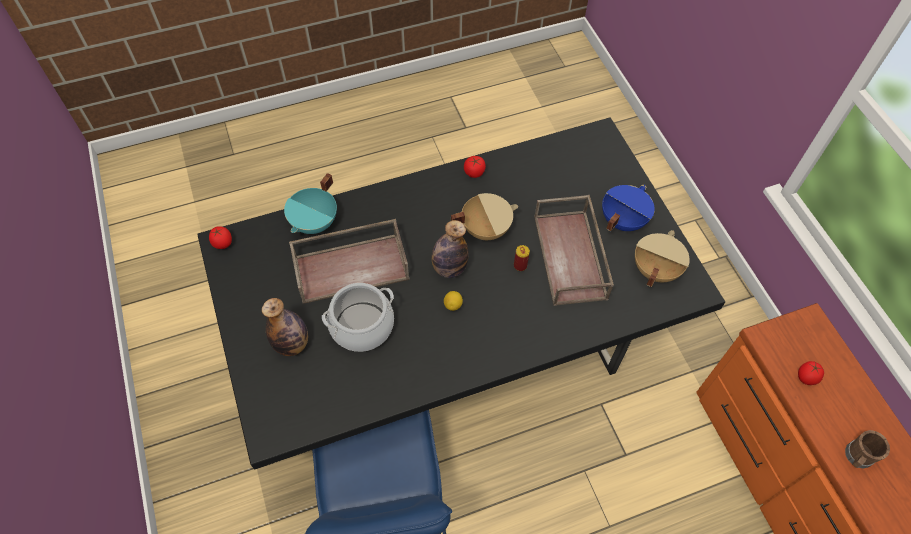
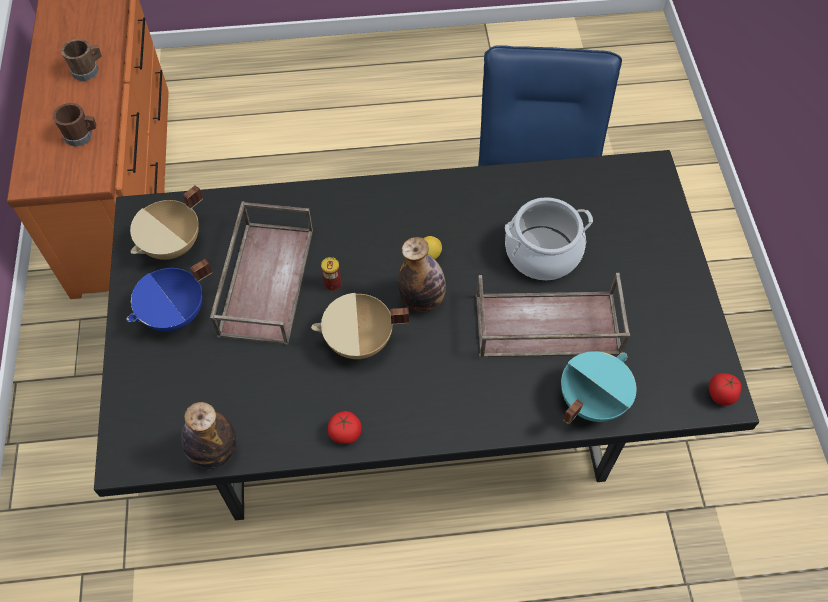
camera: 165 degrees left, 0 degrees up
bottle [262,298,308,356] -> bottle moved to [181,402,236,469]
tomato [798,361,824,385] -> brown mug [53,103,96,146]

